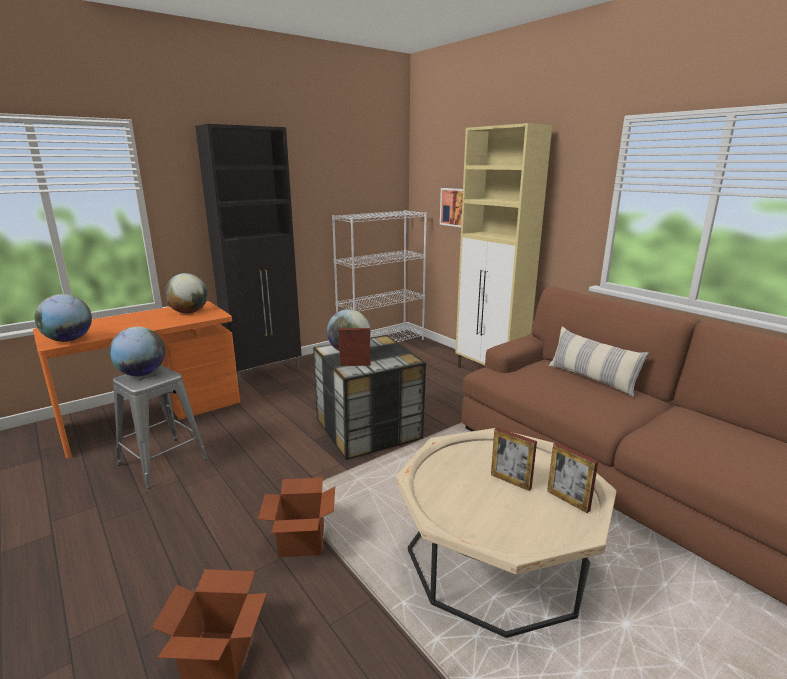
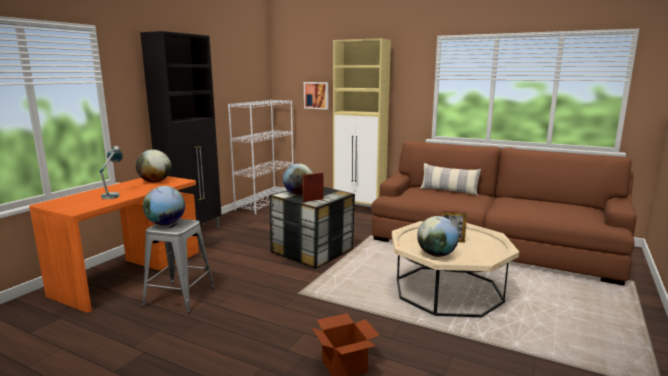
camera: 25 degrees left, 5 degrees down
globe [35,294,92,342] -> globe moved to [417,216,459,257]
cardboard box [258,478,335,557] -> none
picture frame [547,442,598,513] -> none
none -> table lamp [99,146,123,199]

